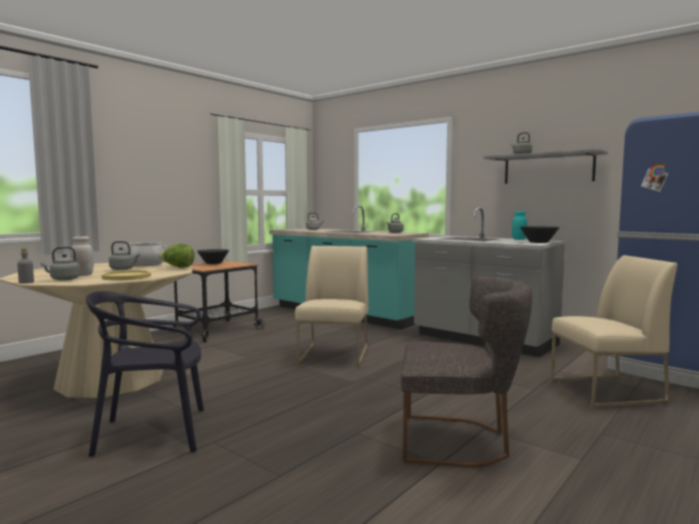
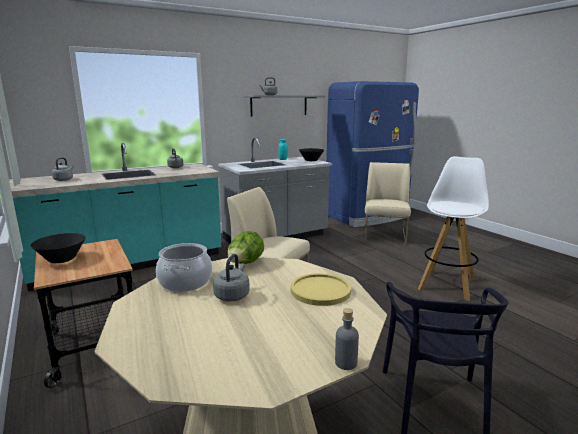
camera: 70 degrees left, 10 degrees up
grey kettle [40,246,80,281] -> none
white jar [70,236,94,276] -> none
grey chair [401,277,532,468] -> white stool [418,156,489,301]

